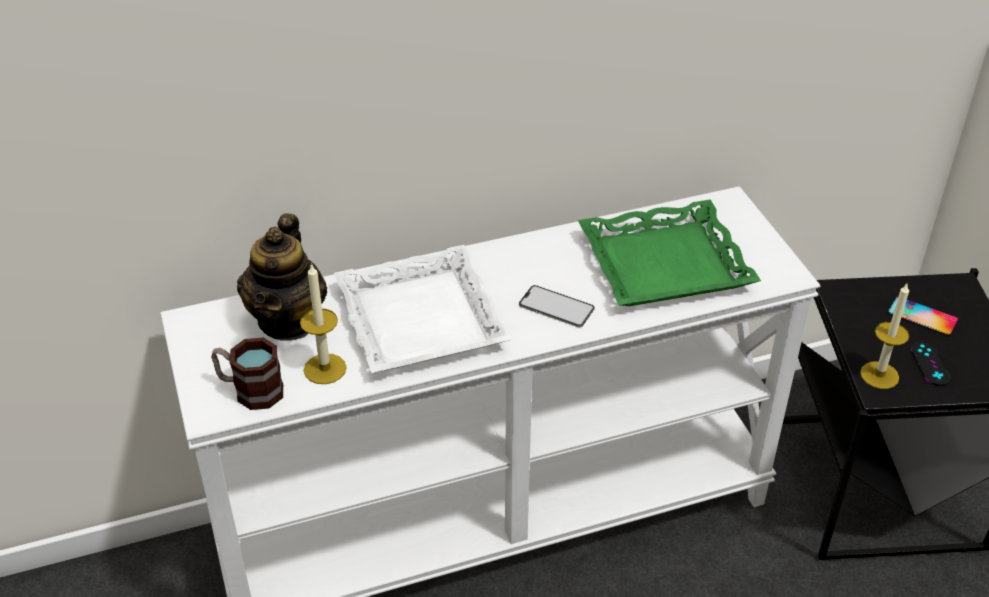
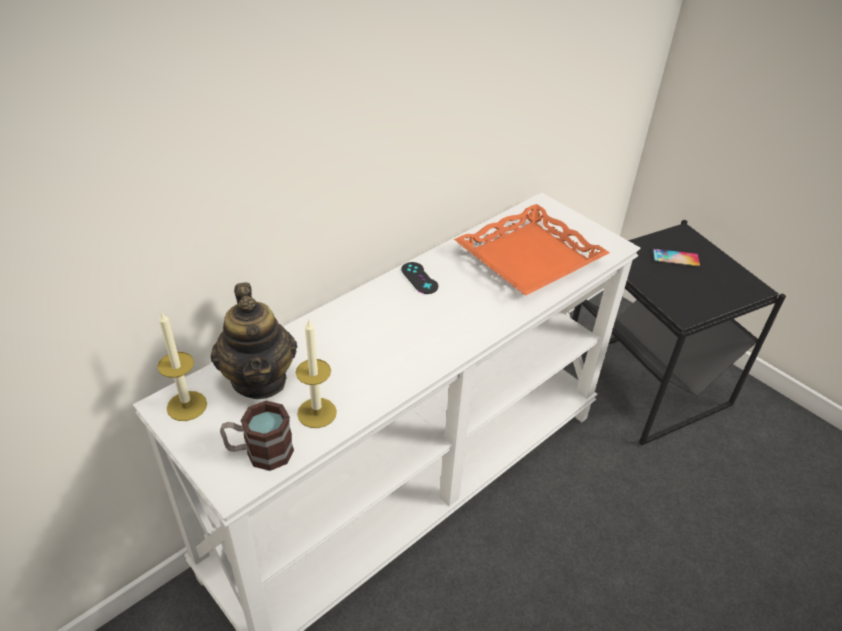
camera: 25 degrees left, 0 degrees up
white tray [334,245,512,373] -> none
phone [519,285,595,327] -> none
green tray [578,199,761,306] -> orange tray [454,204,610,296]
candle [860,282,909,389] -> candle moved to [158,311,207,421]
black game controller [911,341,951,386] -> black game controller moved to [401,262,438,294]

